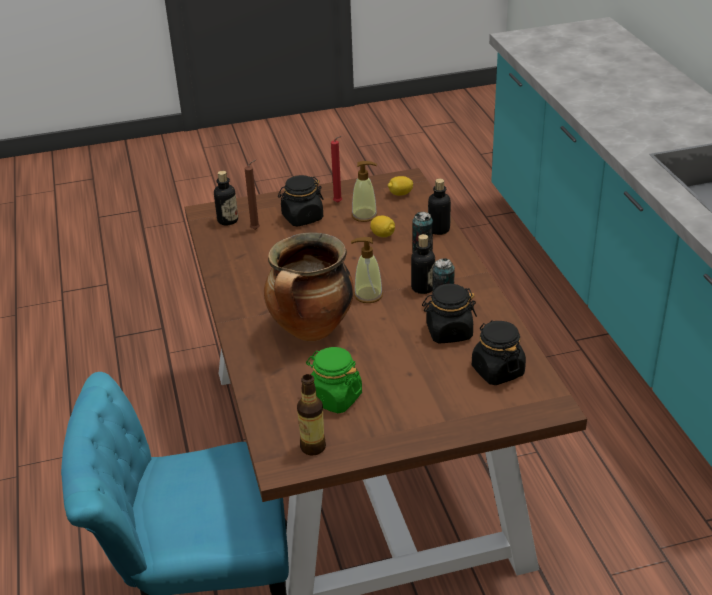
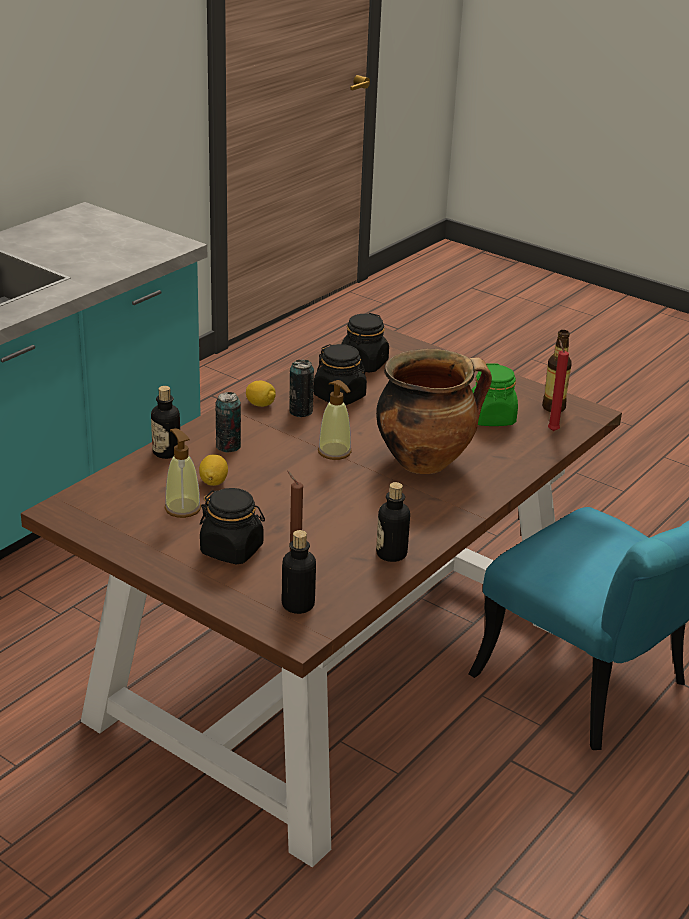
camera: 130 degrees left, 5 degrees down
red candle [331,135,342,203] -> red candle moved to [548,339,569,431]
lemon [388,176,413,196] -> lemon moved to [246,381,276,407]
bottle [411,234,435,294] -> bottle moved to [376,482,410,562]

